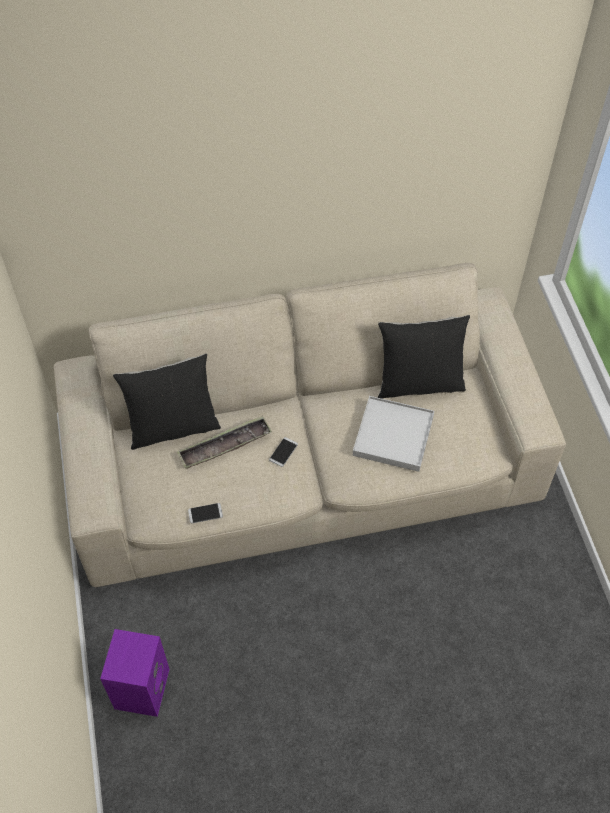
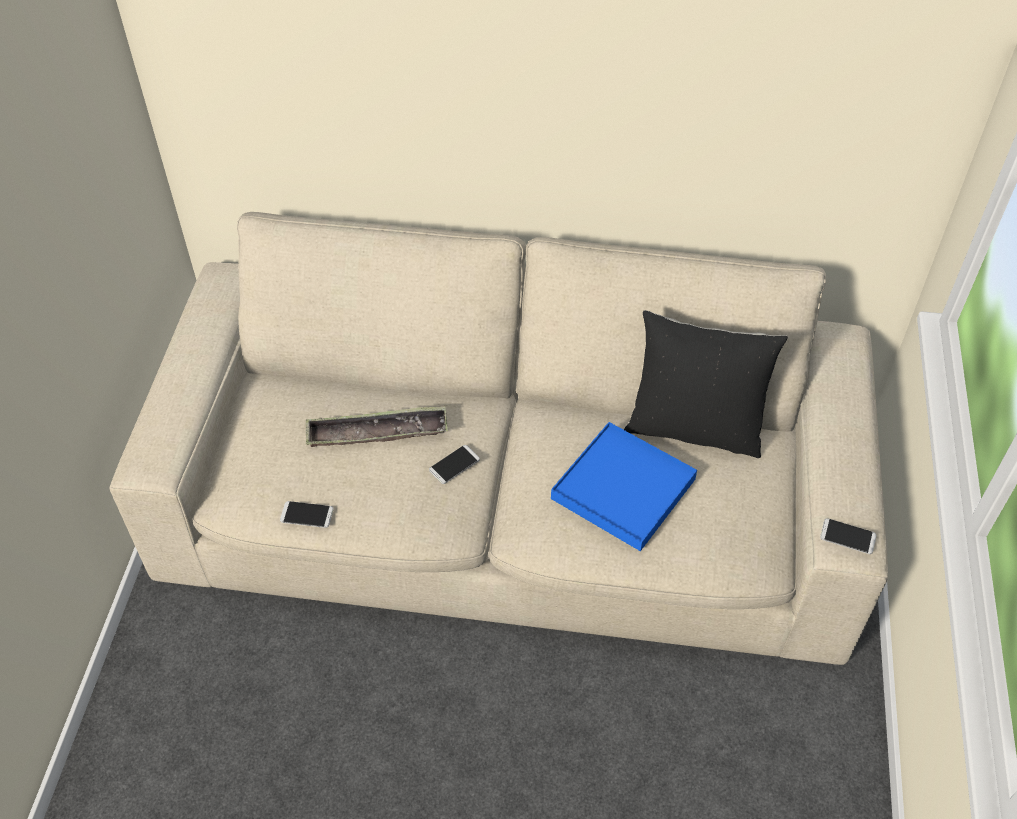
camera: 20 degrees right, 5 degrees down
purple speaker [100,629,169,717] -> none
black pillow [113,353,221,450] -> none
white tray [353,396,434,472] -> blue tray [551,422,697,551]
none -> phone [820,518,877,554]

